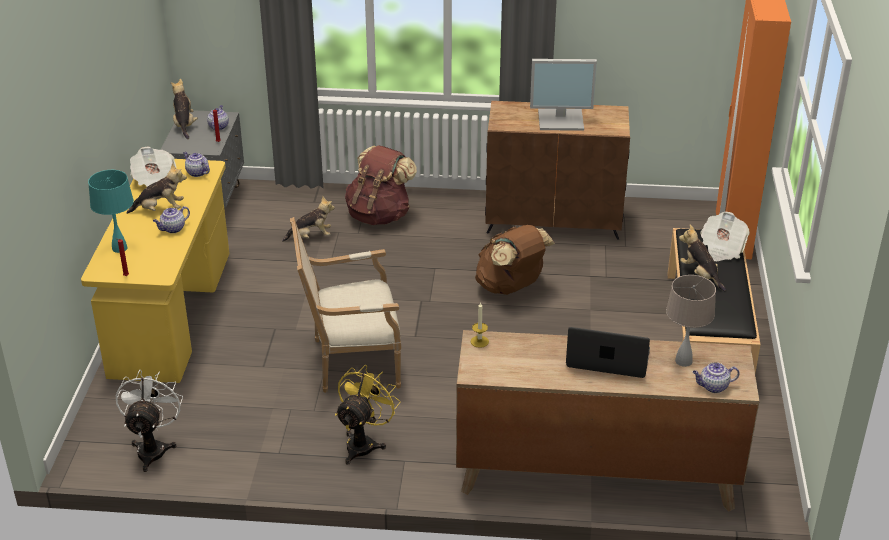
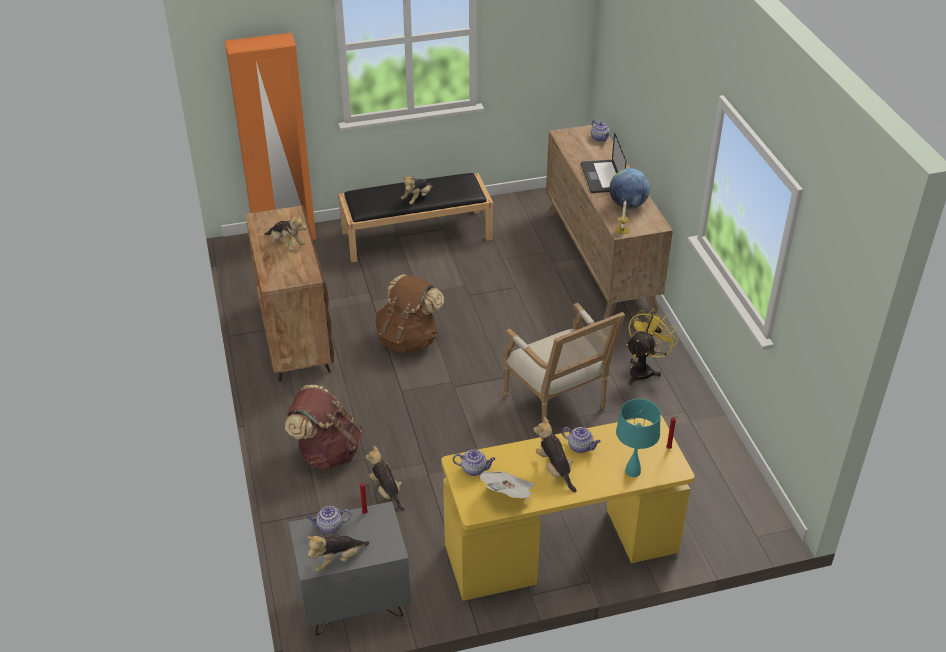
camera: 110 degrees left, 5 degrees up
white fan [116,370,183,472] -> none
teapot [183,152,210,177] -> teapot turned 105 degrees counterclockwise [453,449,495,476]
yellow fan [335,365,401,465] -> yellow fan turned 120 degrees clockwise [626,309,678,385]
monitor [530,59,597,131] -> plush toy [264,212,307,250]
beige table lamp [666,275,716,367] -> none
newspaper [700,212,750,261] -> none
none -> globe [609,168,650,209]

